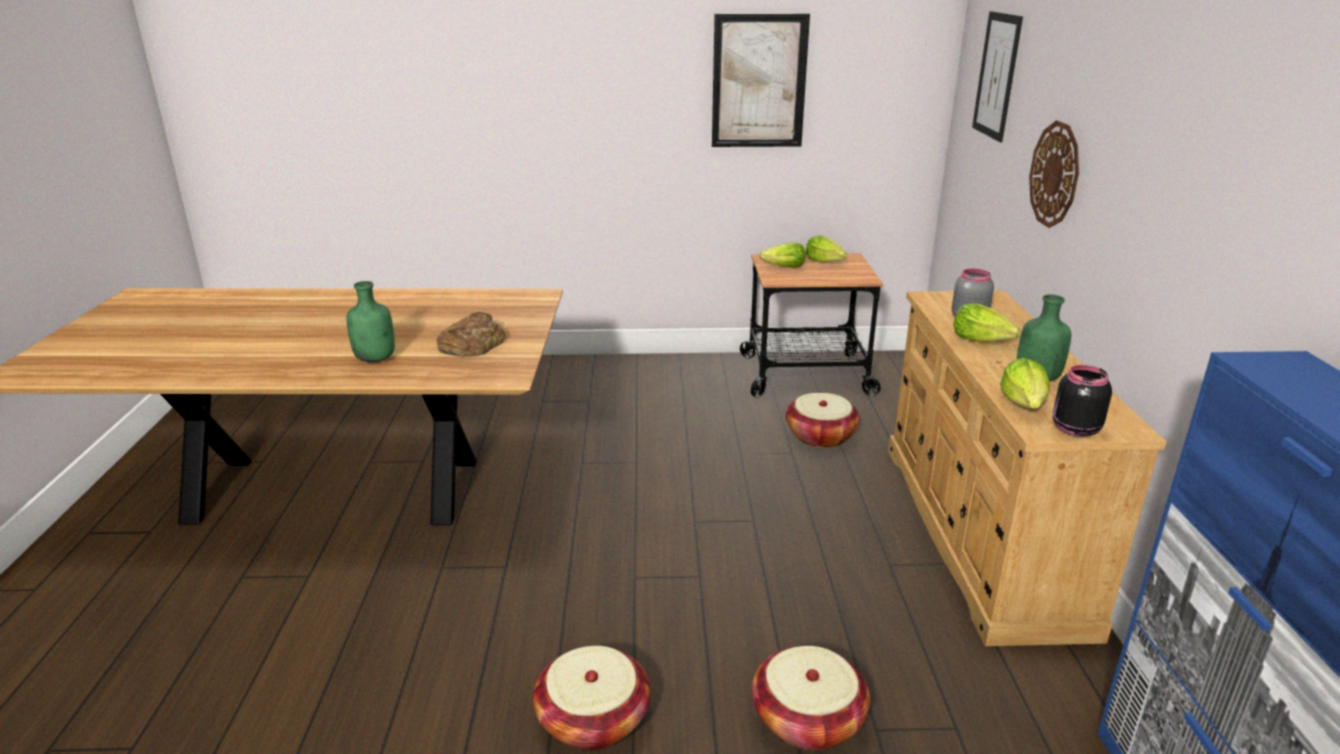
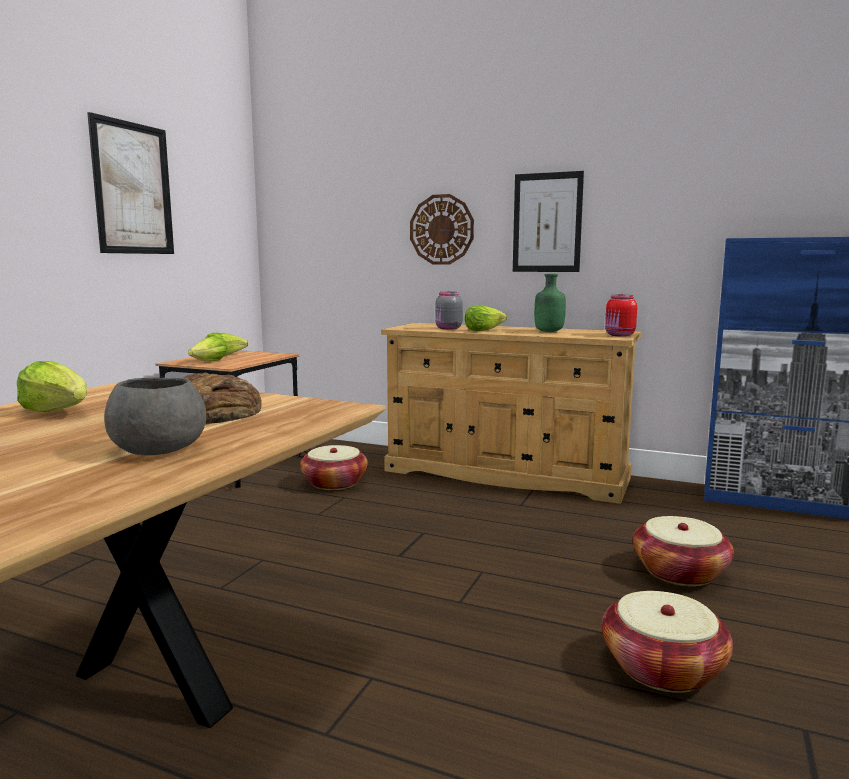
camera: 65 degrees left, 15 degrees down
green bottle [347,281,395,362] -> grey bowl [104,377,206,455]
picture [972,11,1023,142] -> picture moved to [513,171,584,272]
lettuce [1000,358,1050,409] -> lettuce moved to [17,361,87,412]
black jar [1053,365,1112,437] -> red jar [605,295,637,337]

